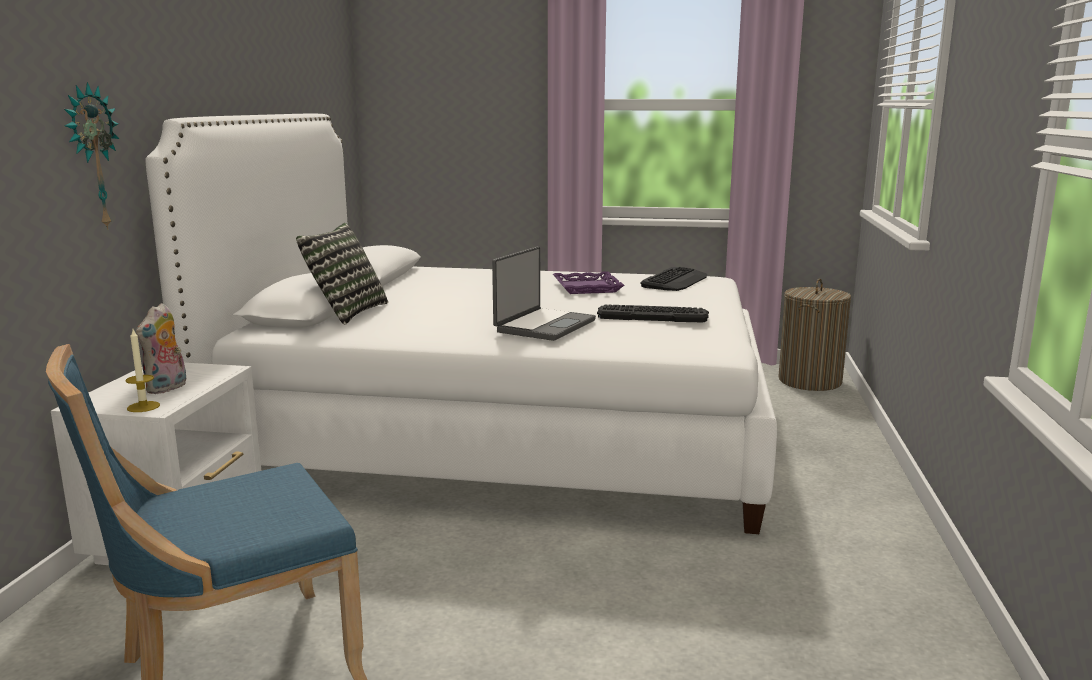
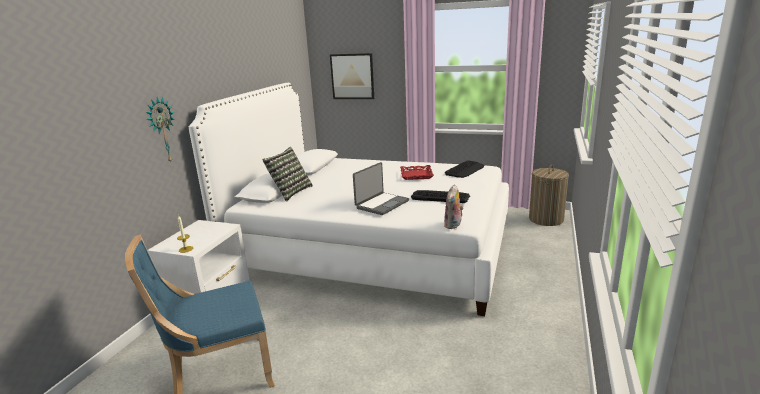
camera: 10 degrees right, 5 degrees up
plush toy [136,303,186,394] -> plush toy moved to [444,184,464,229]
purple tray [553,271,624,294] -> red tray [400,165,434,180]
none -> picture [330,53,374,99]

